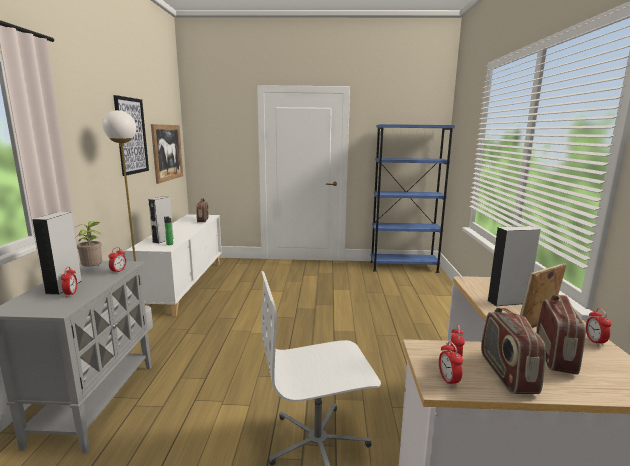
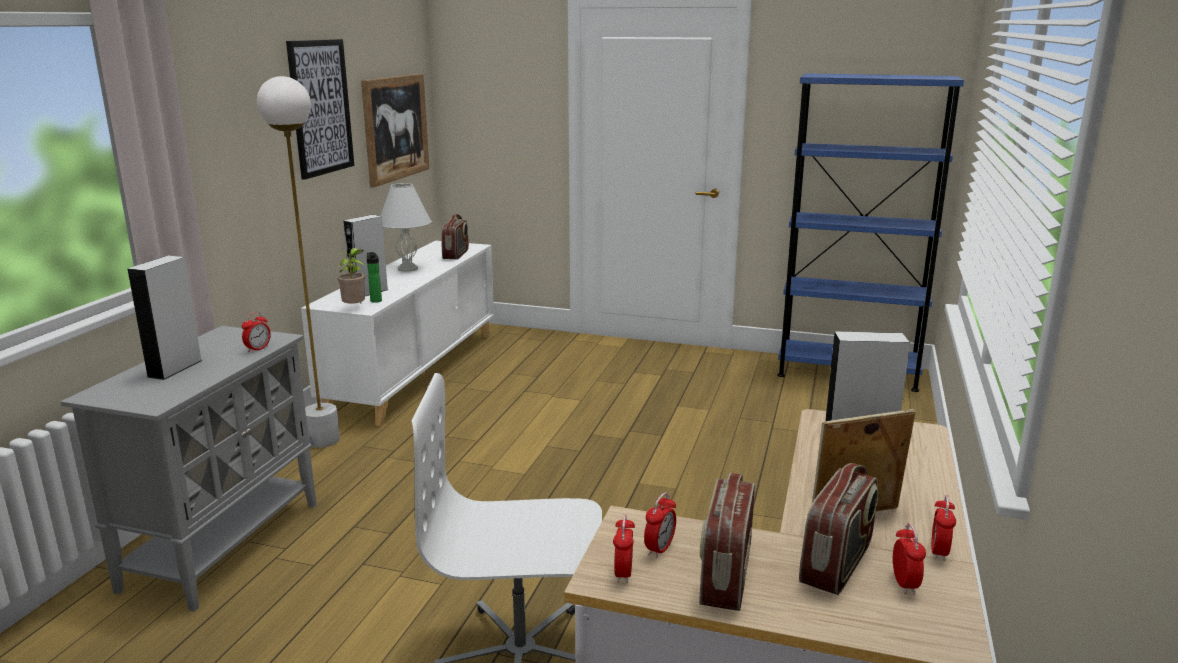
camera: 15 degrees right, 5 degrees up
alarm clock [61,266,77,297] -> alarm clock moved to [893,523,926,594]
potted plant [75,221,102,267] -> potted plant moved to [336,248,365,304]
none -> white table lamp [381,183,431,272]

